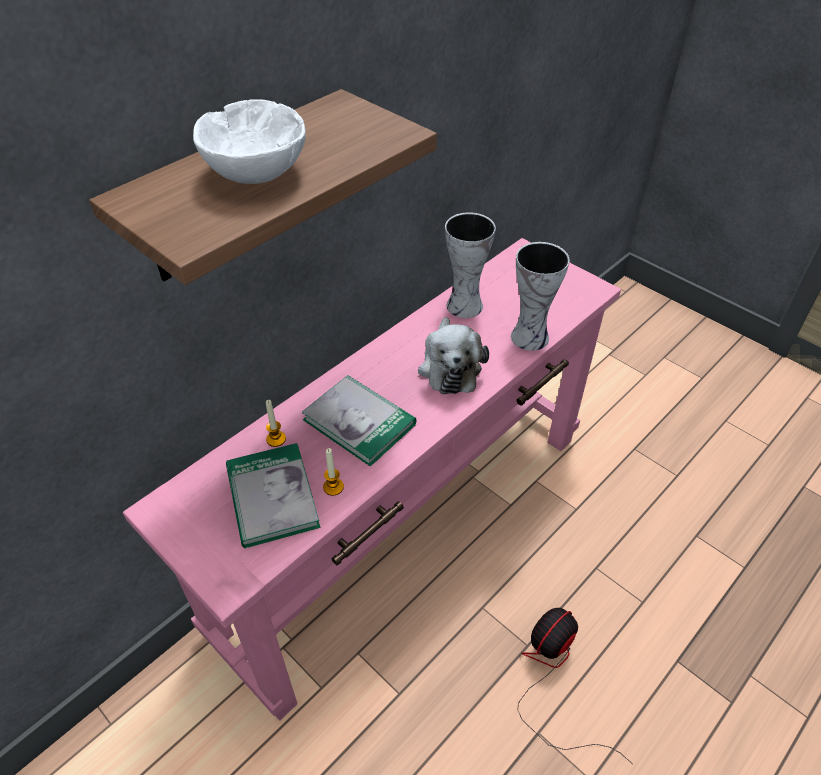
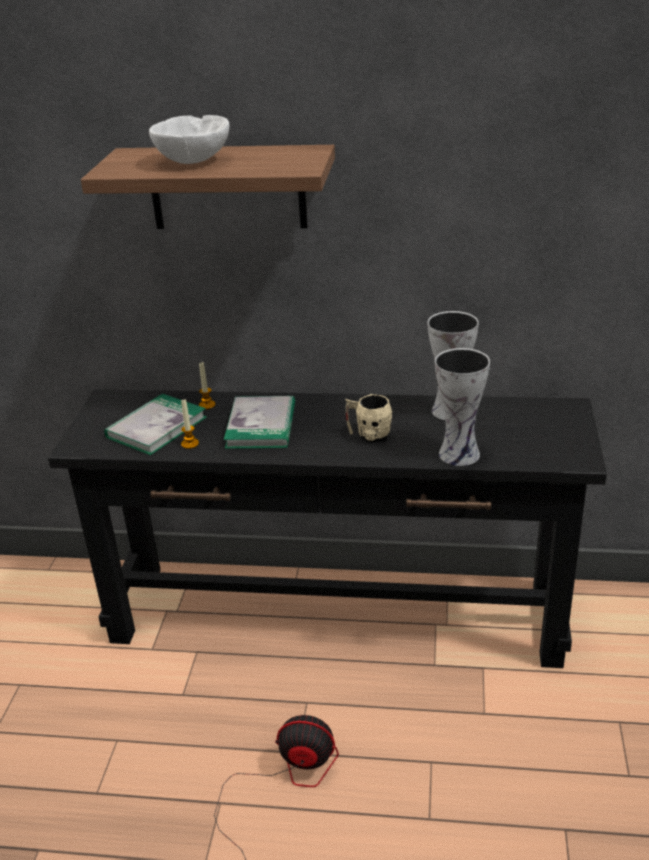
camera: 55 degrees right, 15 degrees down
pink console table [123,238,621,721] -> black console table [48,389,607,668]
plush toy [418,317,489,394] -> beige mug [345,394,392,443]

